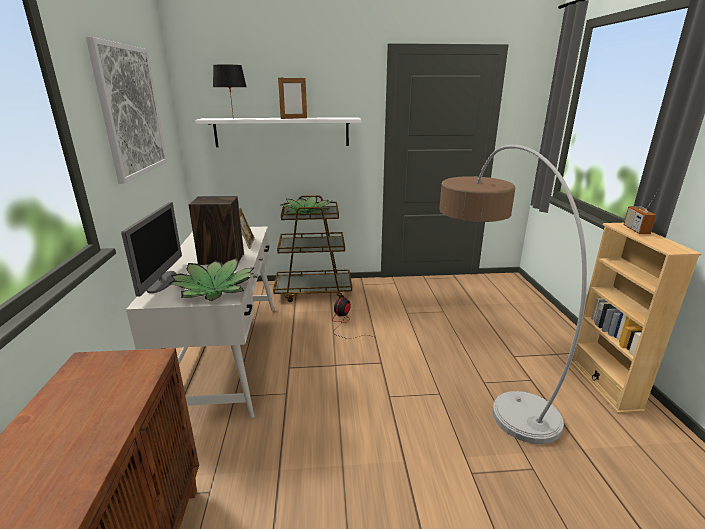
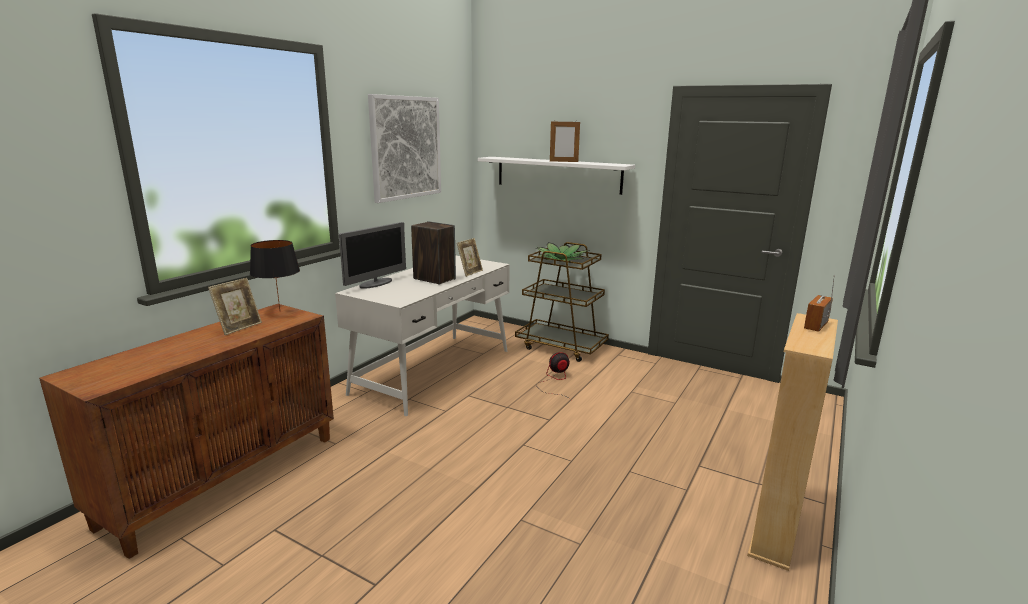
camera: 35 degrees right, 5 degrees down
potted plant [169,258,255,301] -> none
black table lamp [213,64,246,119] -> black table lamp moved to [250,240,300,310]
floor lamp [439,145,587,444] -> none
none -> picture frame [208,278,262,335]

